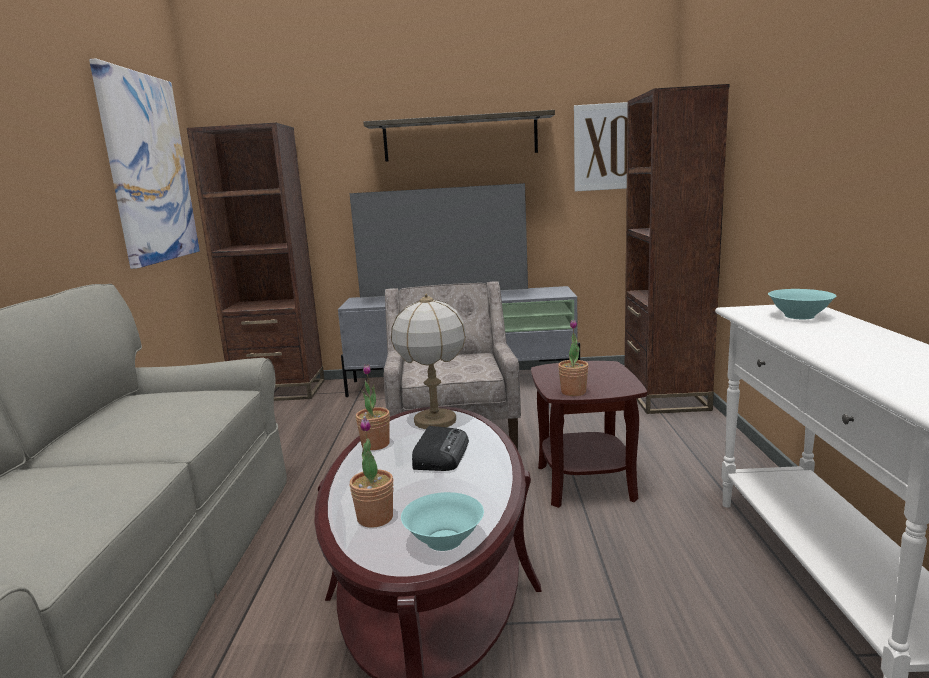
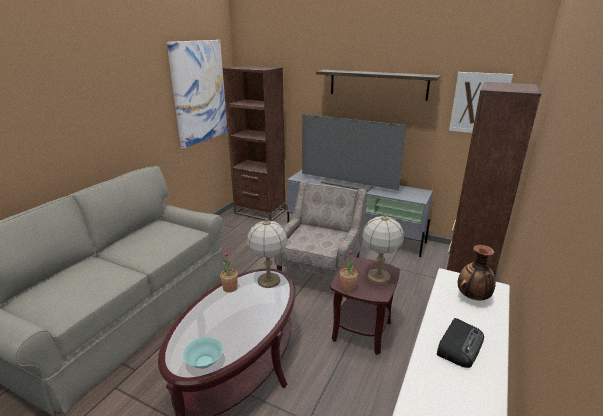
camera: 25 degrees right, 10 degrees up
potted plant [350,418,393,528] -> none
radio [412,426,469,471] -> radio moved to [437,318,484,368]
turquoise bowl [768,289,836,319] -> vase [458,245,496,301]
none -> table lamp [362,215,404,284]

